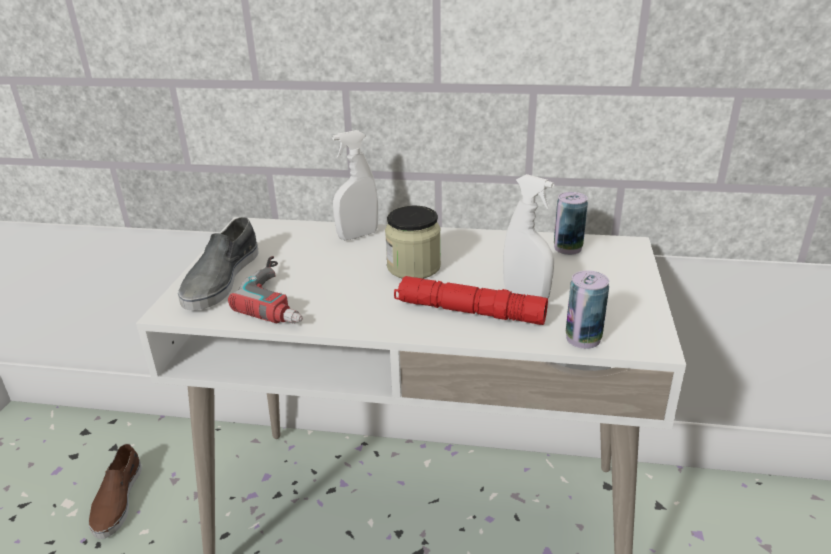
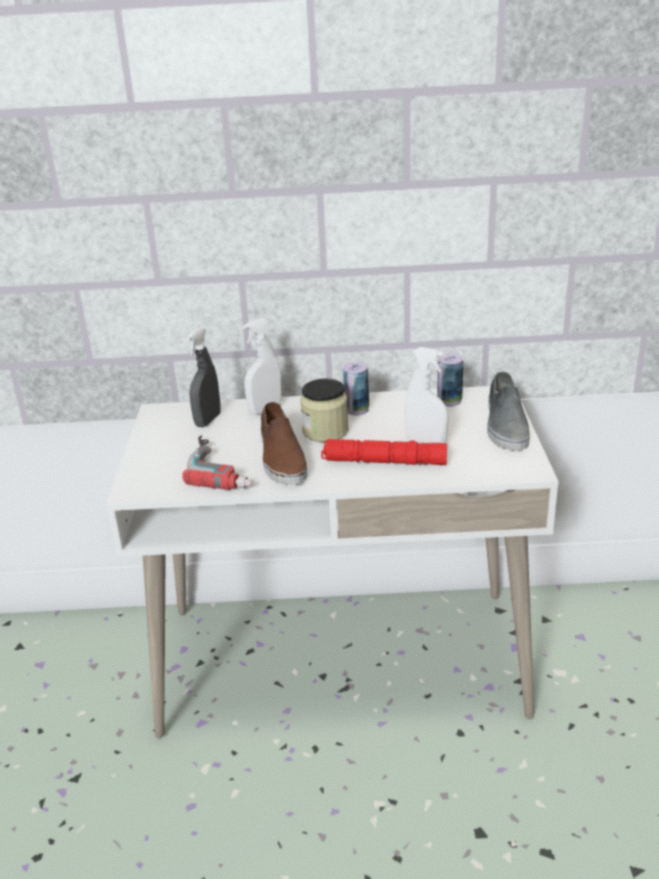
camera: 10 degrees left, 0 degrees up
brown shoe [89,444,142,539] -> brown shoe moved to [261,402,308,485]
grey shoe [178,217,259,310] -> grey shoe moved to [487,372,530,451]
can [566,270,609,349] -> can moved to [343,362,369,416]
none -> grey spray bottle [186,328,221,427]

